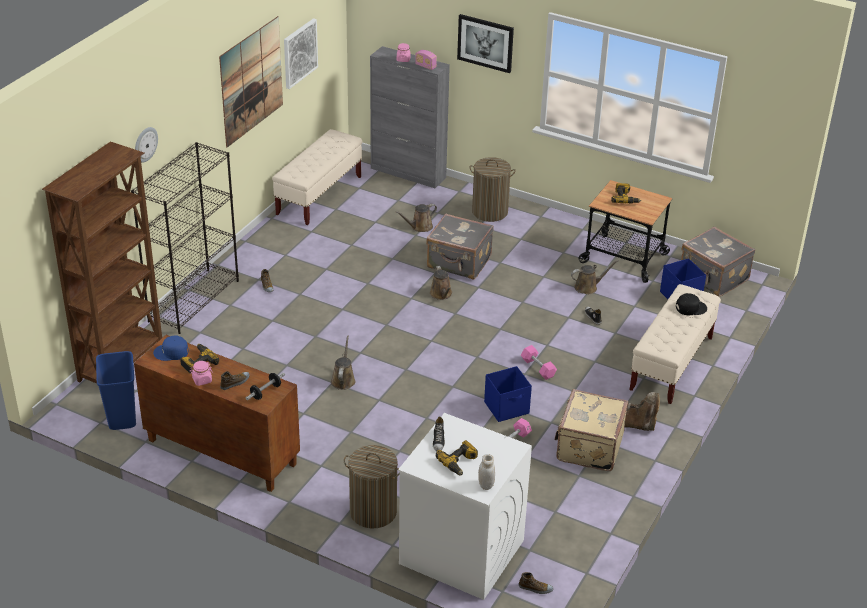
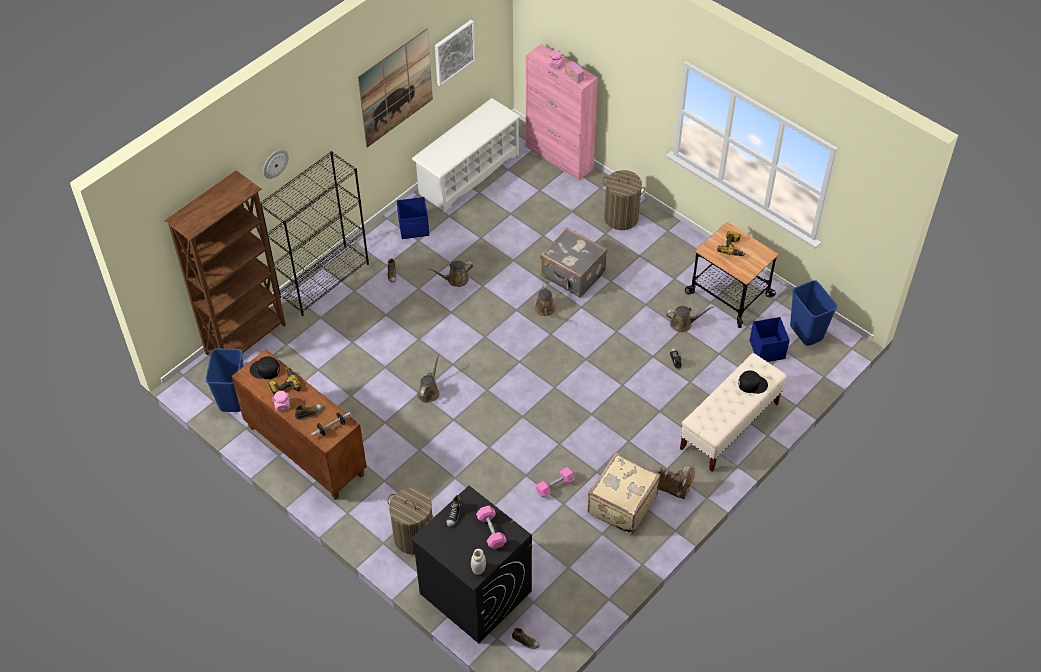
camera: 15 degrees right, 15 degrees up
blue cap [153,335,188,361] -> black cap [250,356,280,379]
beige bench [272,129,362,225] -> white shoe rack [412,98,520,213]
grey cabinet [370,46,450,188] -> pink cabinet [526,44,598,181]
brown watering can [396,204,437,232] -> brown watering can moved to [428,260,473,287]
white washing machine [398,413,532,600] -> black washing machine [411,486,532,644]
power drill [436,440,478,476] -> none
picture [457,14,514,73] -> none
blue storage box [484,366,532,422] -> blue storage box moved to [397,197,429,239]
pink dumbbell [521,345,557,380] -> pink dumbbell moved to [476,506,507,549]
grey suitcase [681,226,755,297] -> blue trash can [790,280,837,346]

